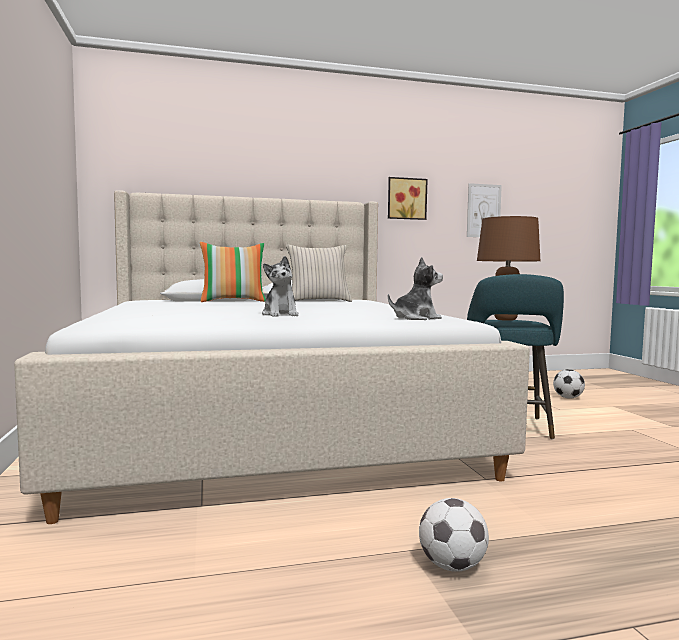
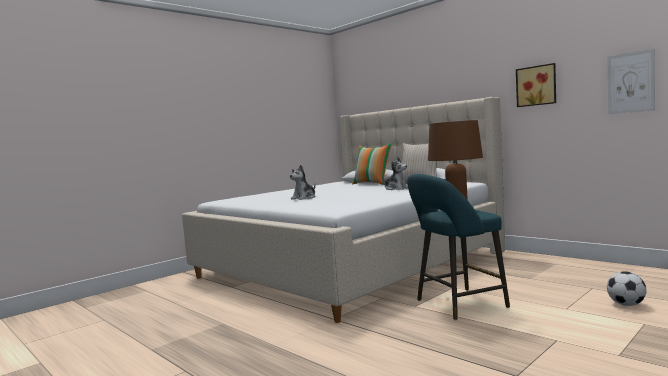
camera: 60 degrees right, 0 degrees up
plush toy [388,257,443,320] -> plush toy moved to [381,157,408,190]
football [419,498,489,572] -> none

